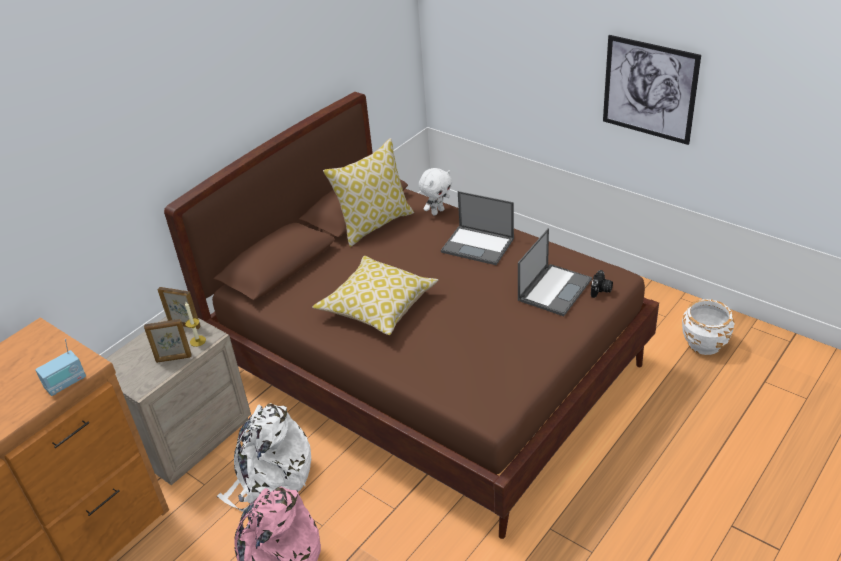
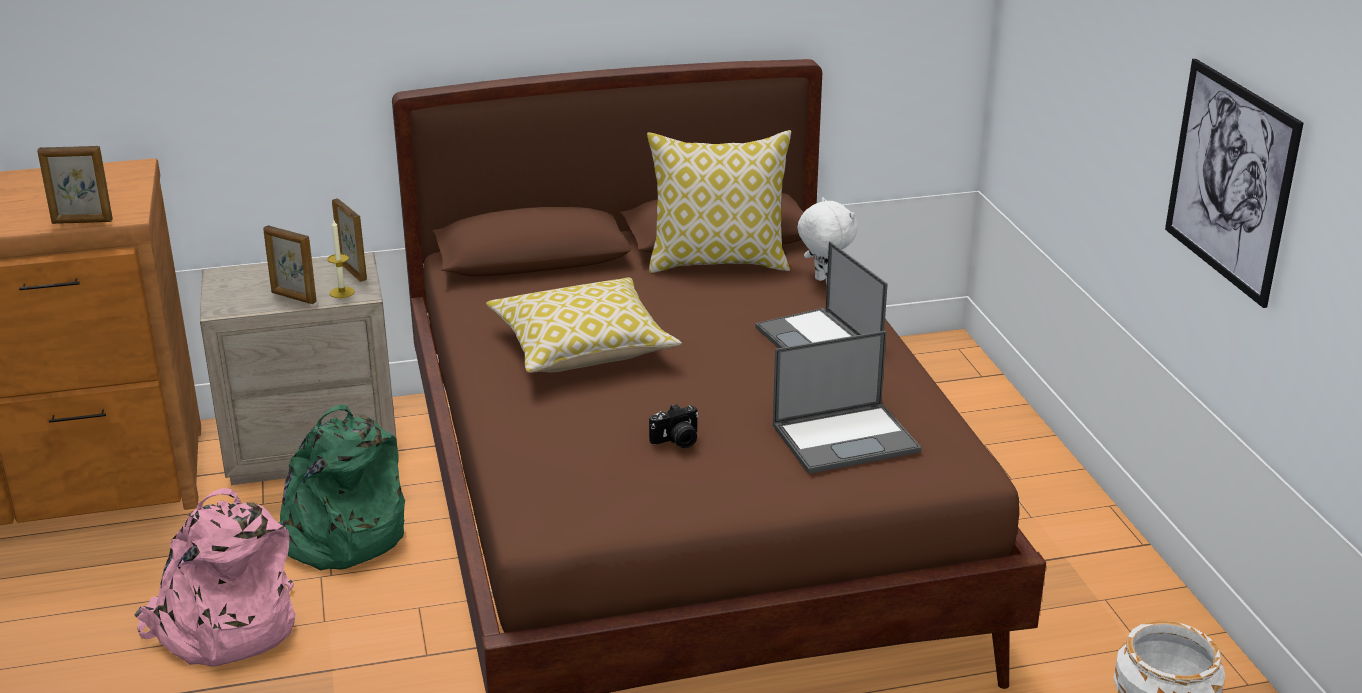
camera: 35 degrees right, 10 degrees down
radio [35,339,86,396] -> picture frame [37,146,113,224]
white backpack [217,403,311,512] -> green backpack [278,404,405,570]
white plush toy [419,168,452,216] -> white plush toy turned 120 degrees counterclockwise [797,197,857,285]
camera [591,270,613,298] -> camera moved to [649,404,699,448]

